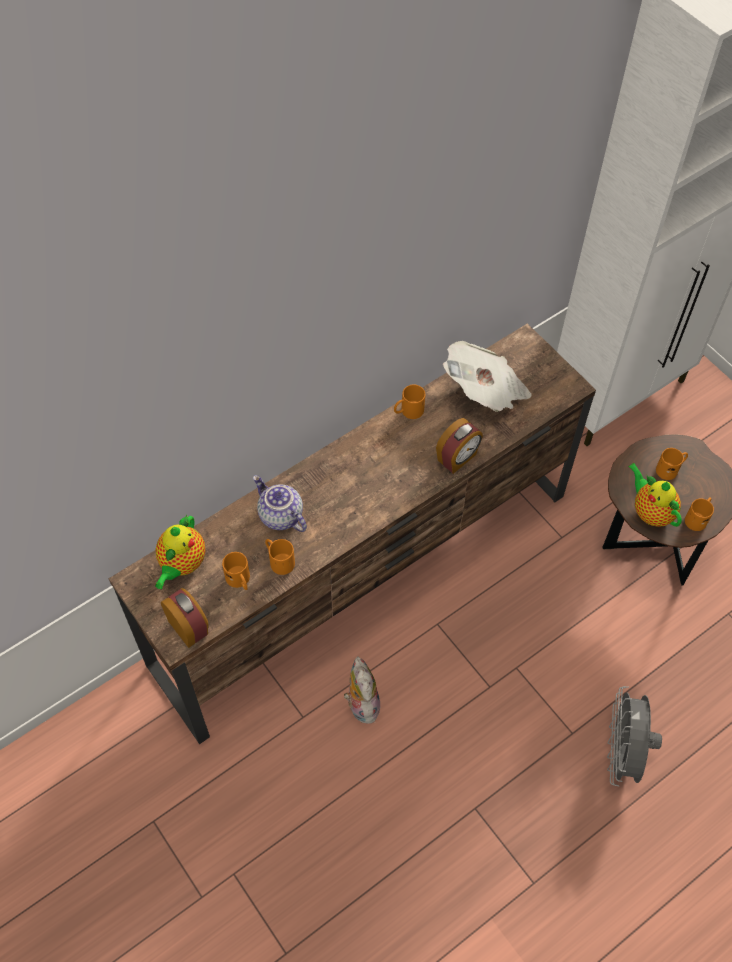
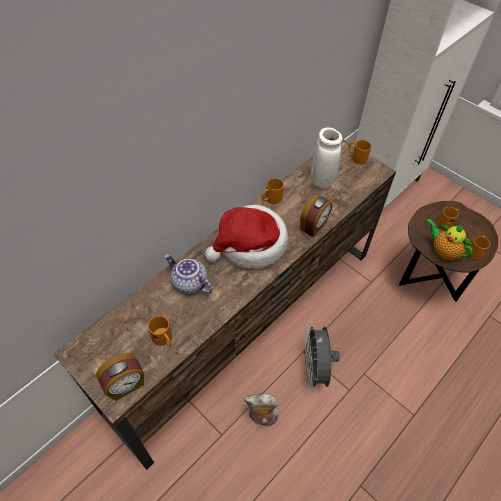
camera: 10 degrees left, 5 degrees down
teapot [155,515,205,589] -> none
alarm clock [161,588,209,648] -> alarm clock turned 105 degrees clockwise [96,353,144,401]
orange mug [265,539,295,575] -> orange mug moved to [348,140,371,165]
plush toy [344,656,380,724] -> plush toy turned 60 degrees counterclockwise [244,393,279,426]
newspaper [443,341,531,412] -> white vase [311,127,342,188]
grey fan [607,686,662,786] -> grey fan moved to [304,322,340,391]
none -> hat [205,205,288,269]

